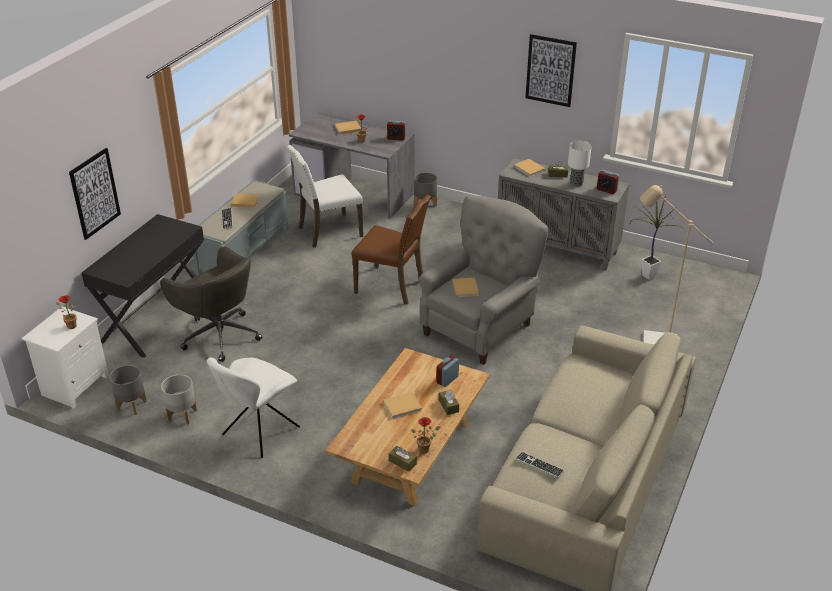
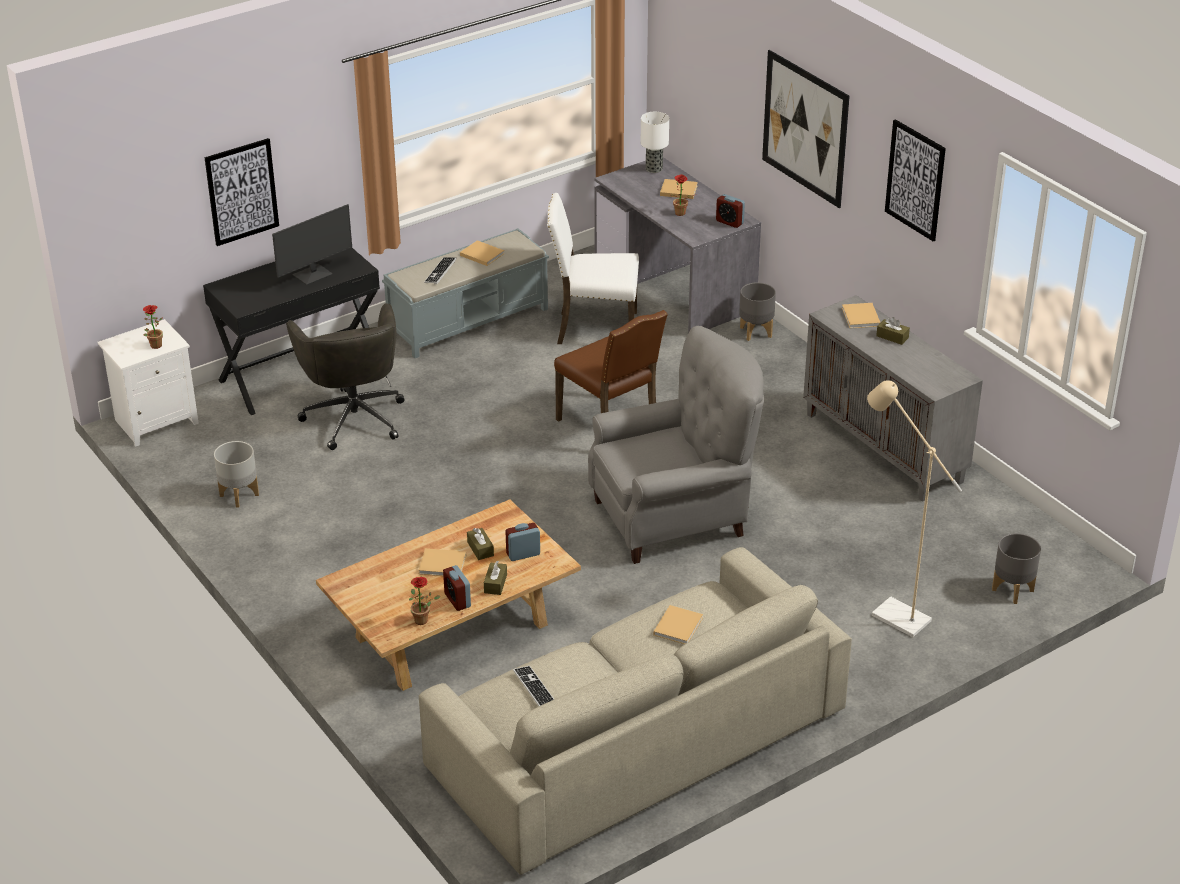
camera: 30 degrees right, 0 degrees up
grey planter [109,365,147,415] -> grey planter moved to [992,533,1041,604]
white chair [207,357,300,458] -> none
brown tissue box [389,446,417,472] -> brown tissue box moved to [467,528,494,560]
beige book [452,278,479,298] -> beige book moved to [654,605,703,644]
table lamp [568,141,592,187] -> table lamp moved to [641,112,669,173]
alarm clock [597,170,619,194] -> alarm clock moved to [443,565,471,611]
potted plant [630,195,685,280] -> none
none -> monitor [272,204,352,285]
none -> picture [762,50,850,208]

